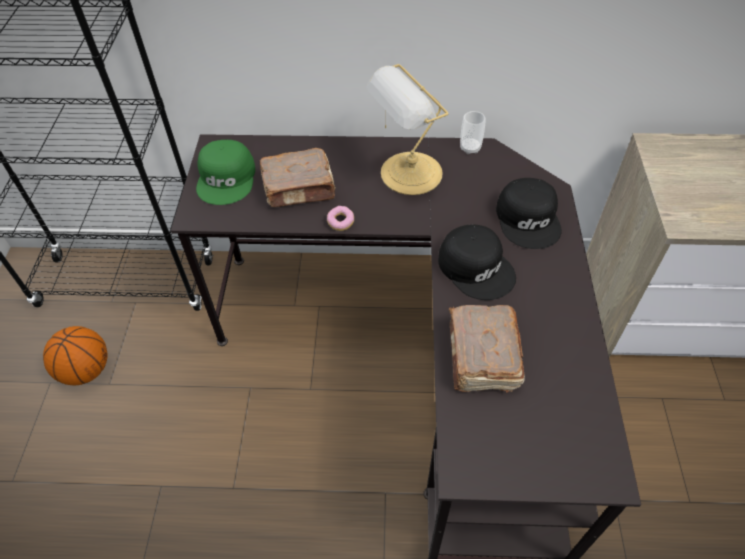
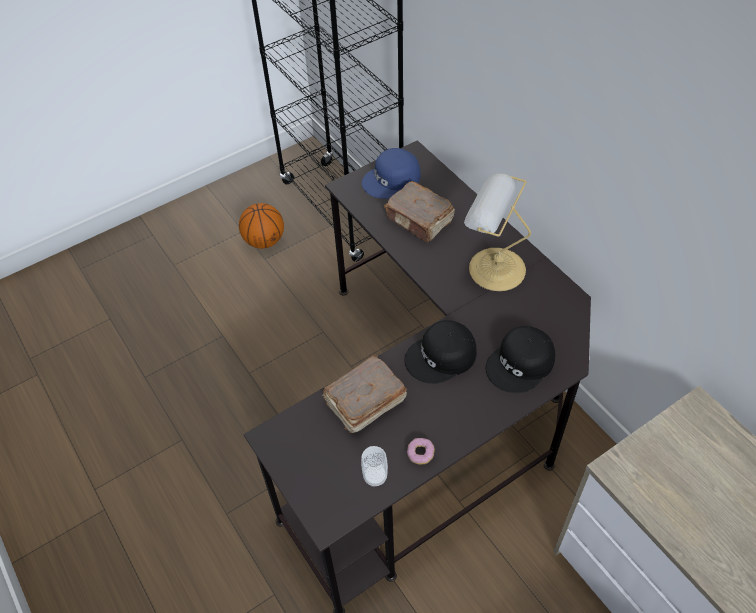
camera: 55 degrees right, 0 degrees up
green cap [196,140,255,205] -> blue cap [362,148,421,199]
donut [327,206,354,231] -> donut moved to [407,438,435,465]
black cap [438,224,516,300] -> black cap turned 45 degrees clockwise [405,320,477,384]
cup [460,111,486,154] -> cup moved to [361,446,388,487]

